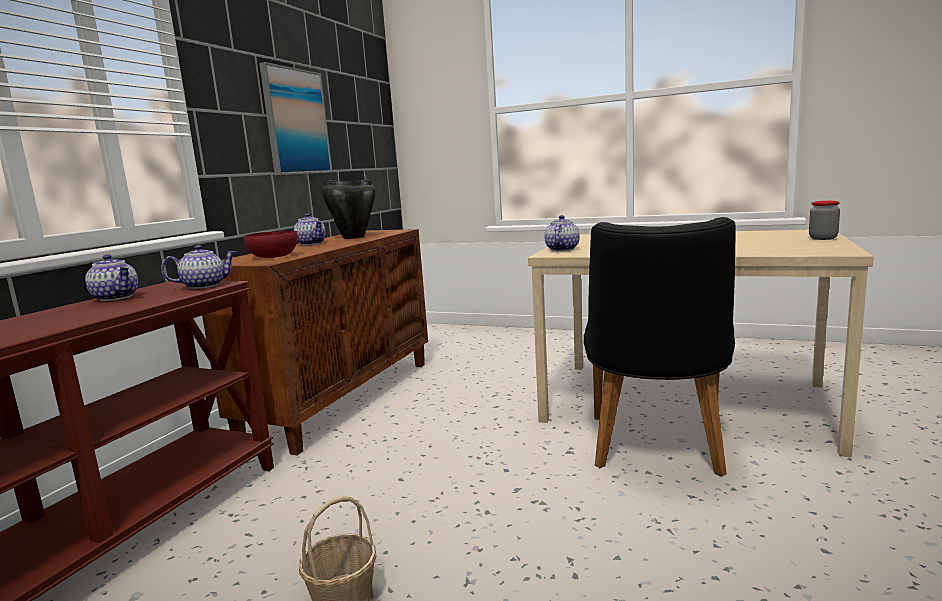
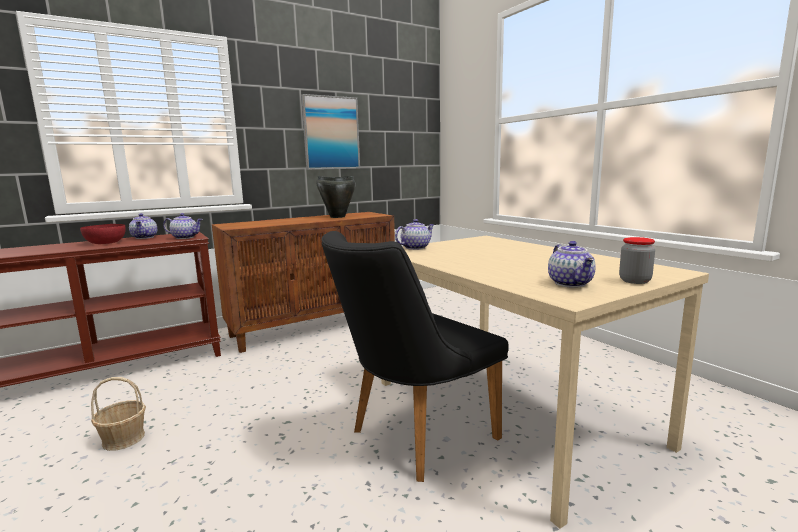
camera: 35 degrees right, 0 degrees up
red bowl [244,231,298,258] -> red bowl moved to [80,224,126,244]
teapot [294,213,326,245] -> teapot moved to [548,241,596,288]

